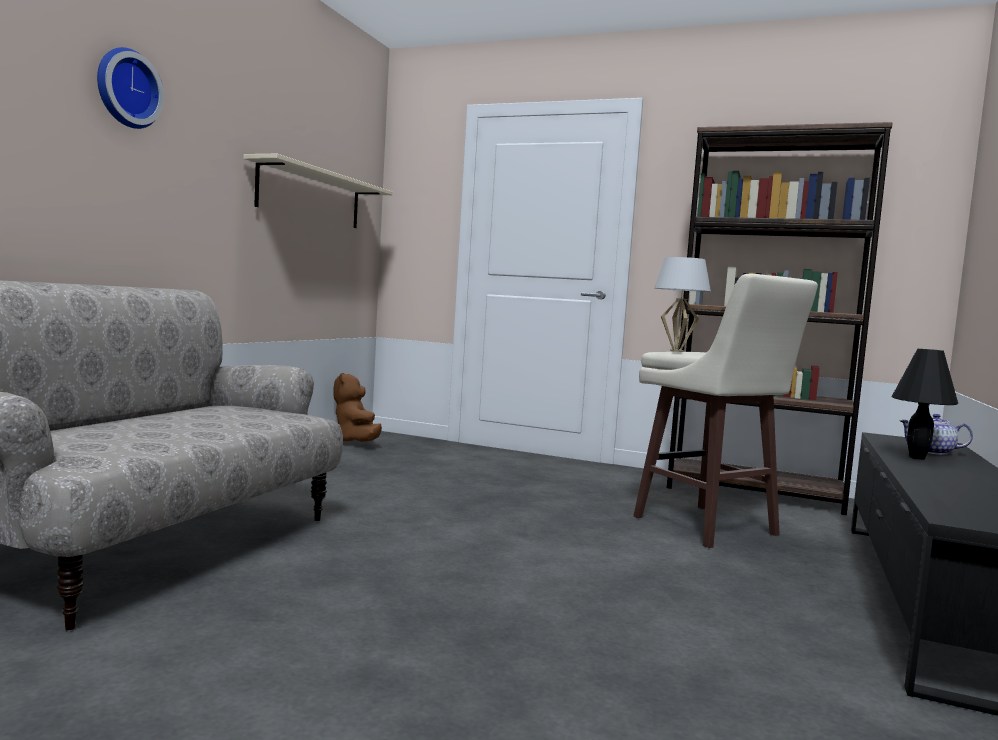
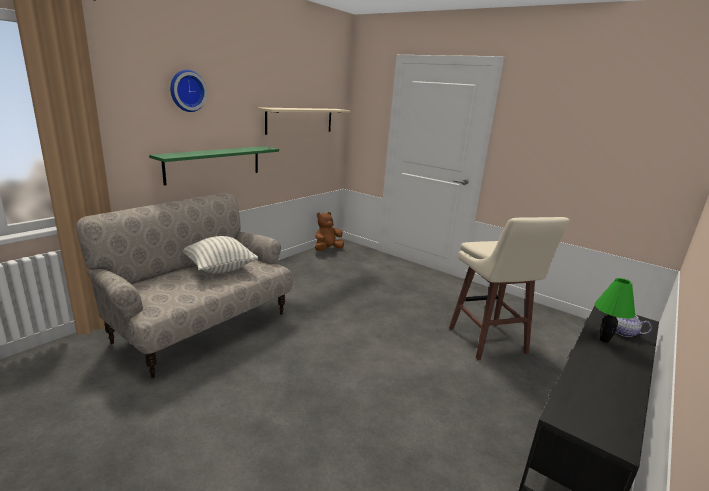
camera: 15 degrees right, 15 degrees up
brown plush toy [334,373,382,442] -> brown plush toy turned 45 degrees clockwise [315,212,344,251]
white table lamp [654,257,711,352] -> none
brown bookcase [667,122,893,515] -> none
black table lamp [892,349,958,460] -> green table lamp [594,278,635,343]
none -> green shelf [149,146,279,185]
none -> pillow [183,236,258,273]

